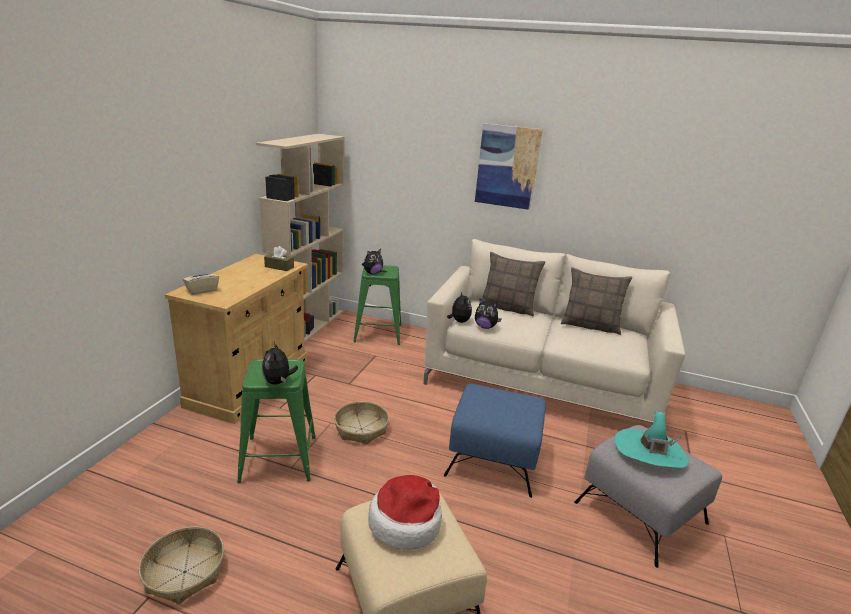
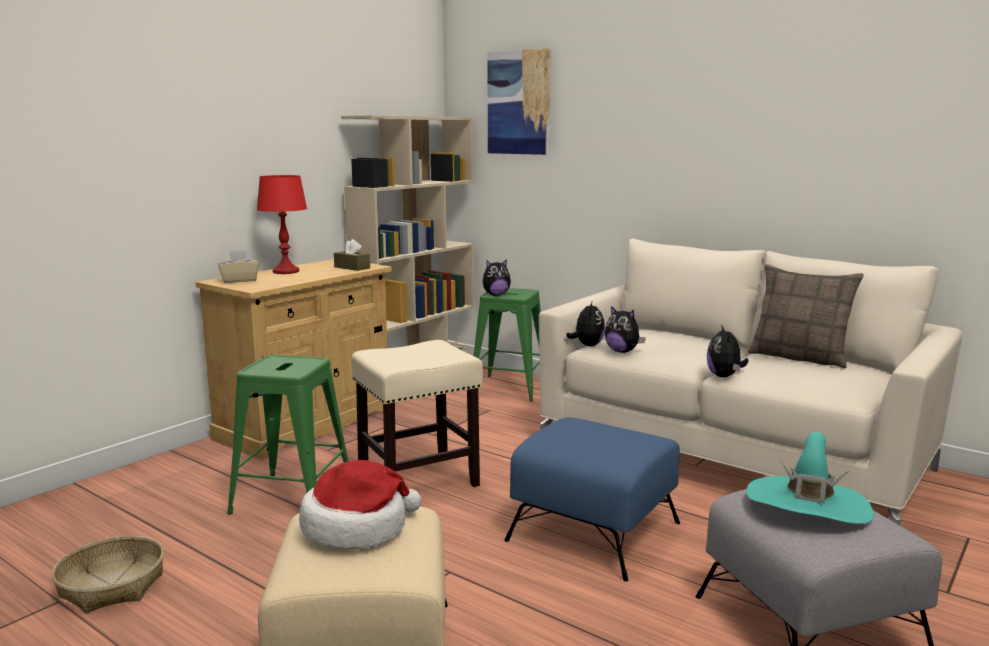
camera: 20 degrees right, 10 degrees down
plush toy [262,342,298,384] -> plush toy moved to [707,324,749,377]
basket [334,402,389,445] -> beige stool [351,340,483,487]
picture [475,123,543,210] -> picture moved to [488,48,551,155]
pillow [479,252,545,317] -> none
none -> red table lamp [257,175,307,274]

